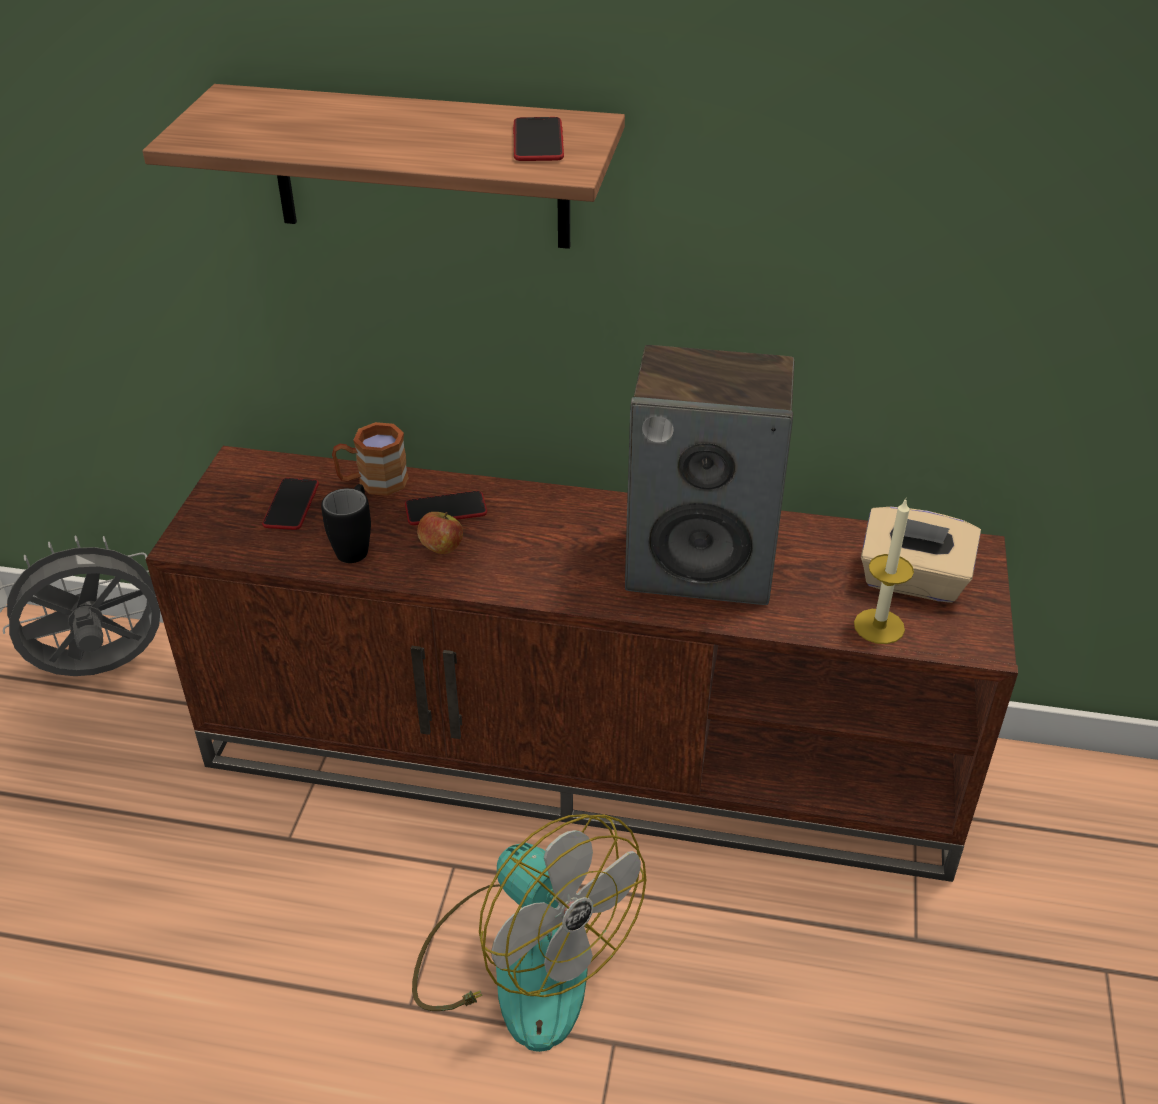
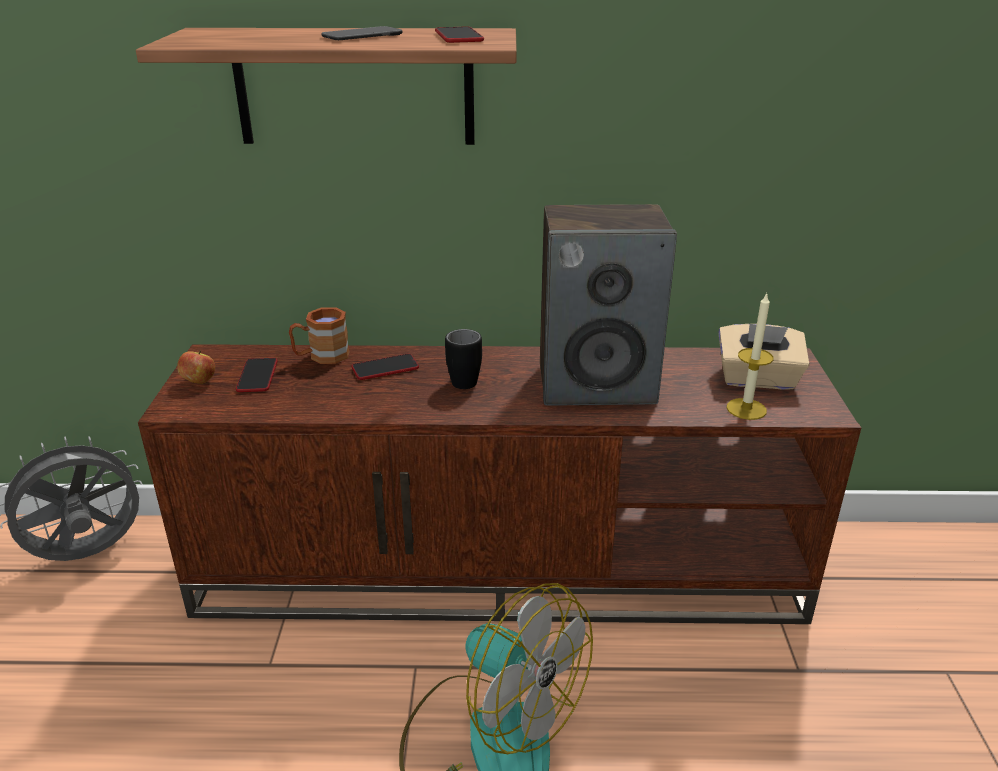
camera: 10 degrees left, 10 degrees down
black mug [321,484,371,563] -> black mug moved to [445,329,482,389]
apple [417,512,463,554] -> apple moved to [177,350,215,384]
none -> phone [321,26,402,40]

